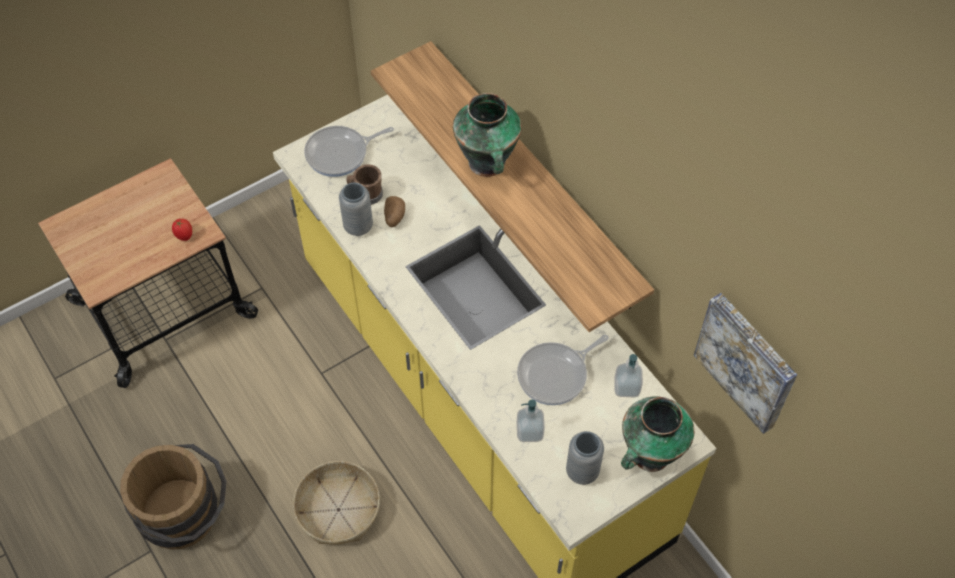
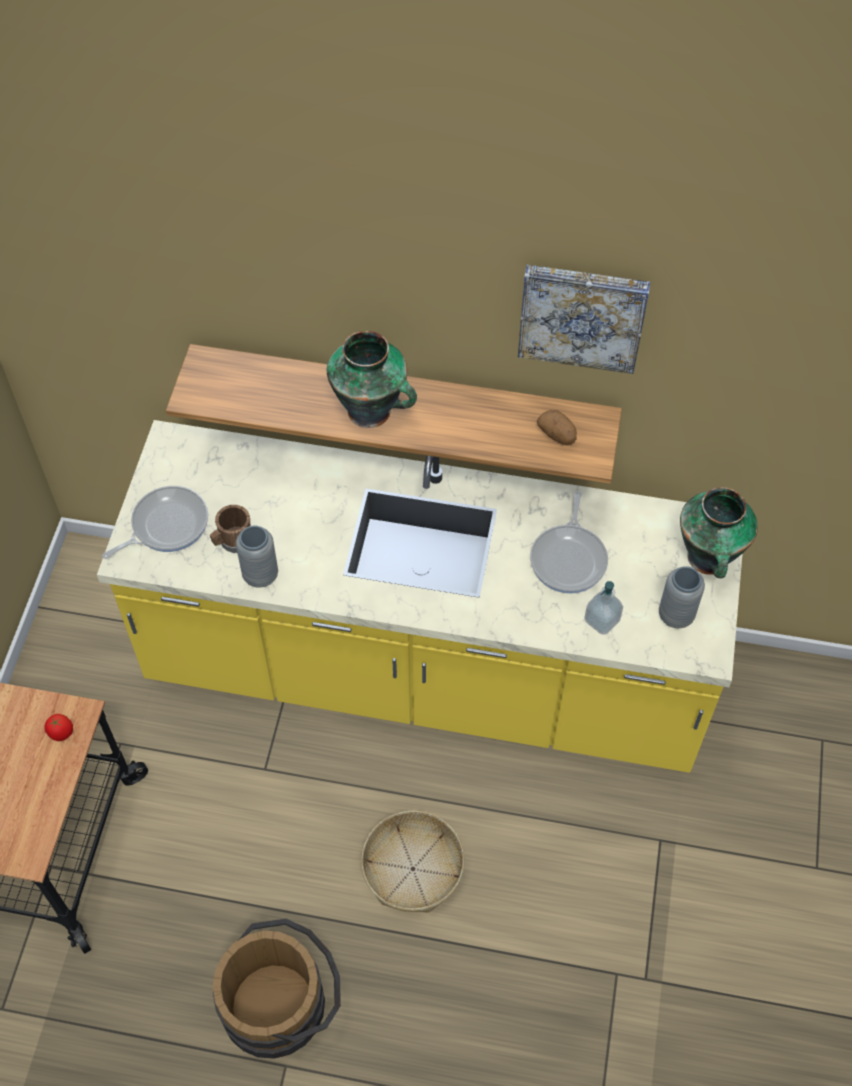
camera: 45 degrees left, 0 degrees up
frying pan [304,126,394,177] -> frying pan turned 150 degrees counterclockwise [102,486,208,559]
potato [384,196,405,227] -> potato moved to [537,410,577,445]
soap dispenser [614,354,643,398] -> none
picture [694,293,797,434] -> picture moved to [518,265,650,374]

